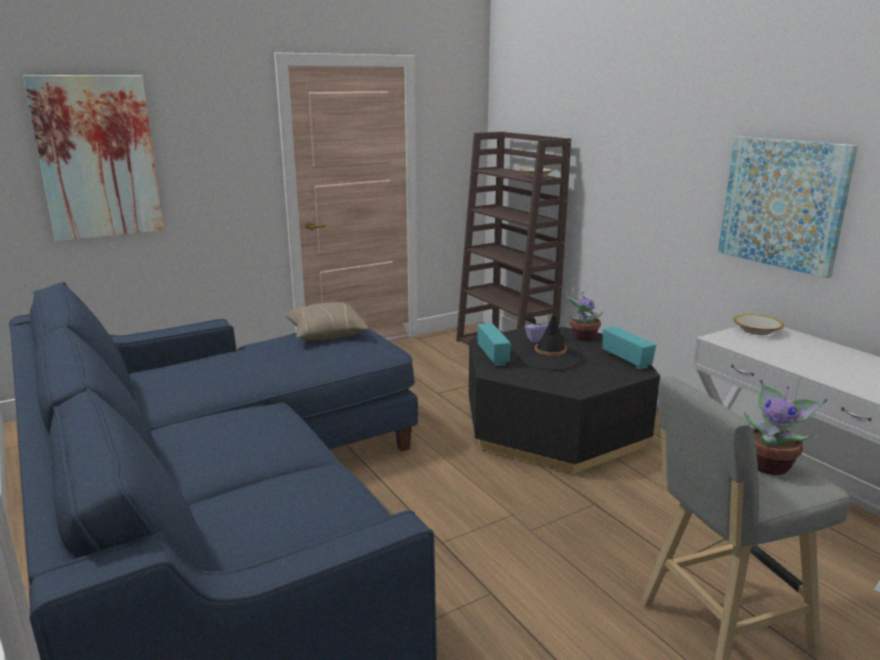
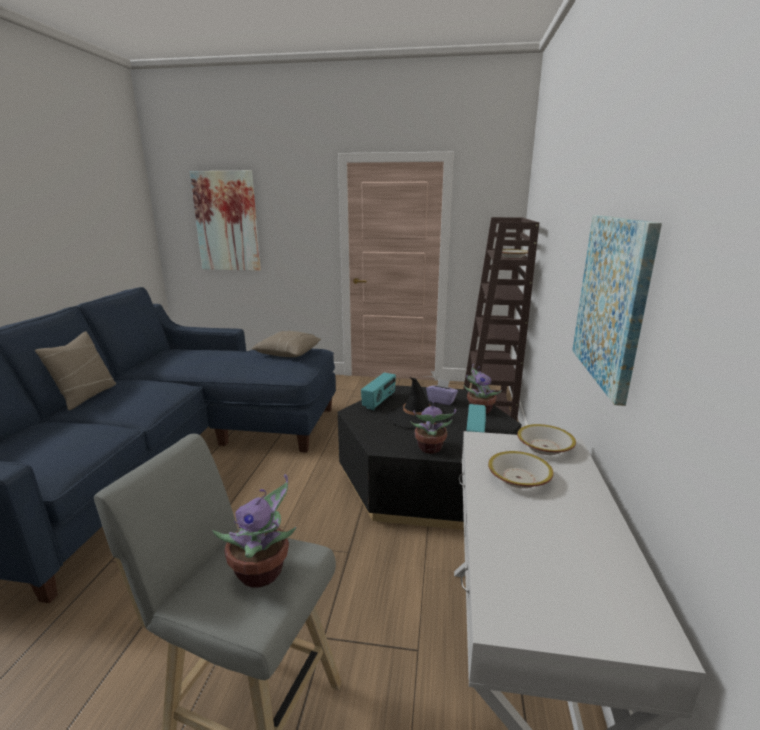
camera: 40 degrees right, 0 degrees up
none -> beige pillow [35,331,116,410]
none -> potted plant [410,401,456,454]
none -> bowl [488,451,553,488]

